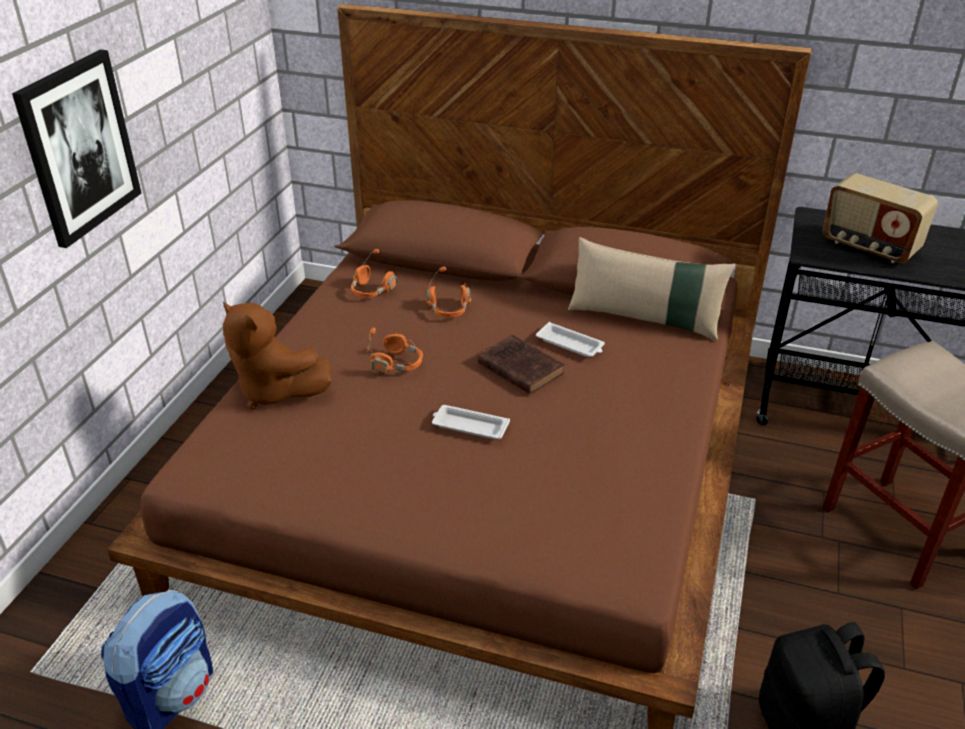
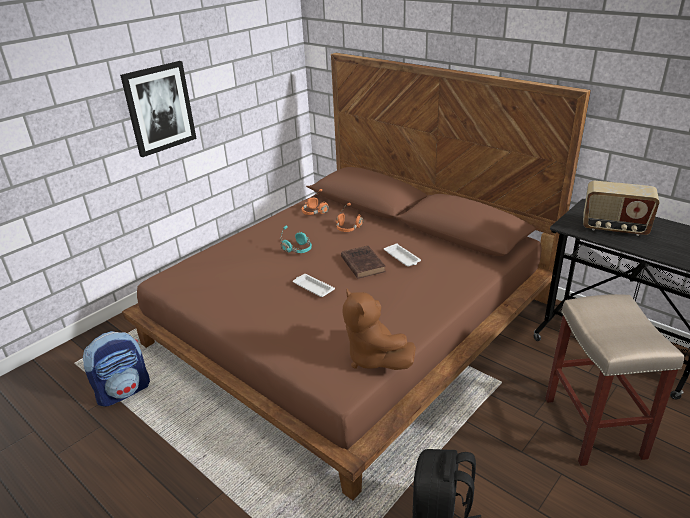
camera: 25 degrees right, 5 degrees down
brown plush toy [223,301,332,409] -> brown plush toy moved to [342,289,416,370]
orange headphones [367,327,423,373] -> turquoise headphones [280,225,312,253]
beige pillow [568,237,735,340] -> none
radio [823,173,938,263] -> radio turned 45 degrees counterclockwise [583,181,660,236]

